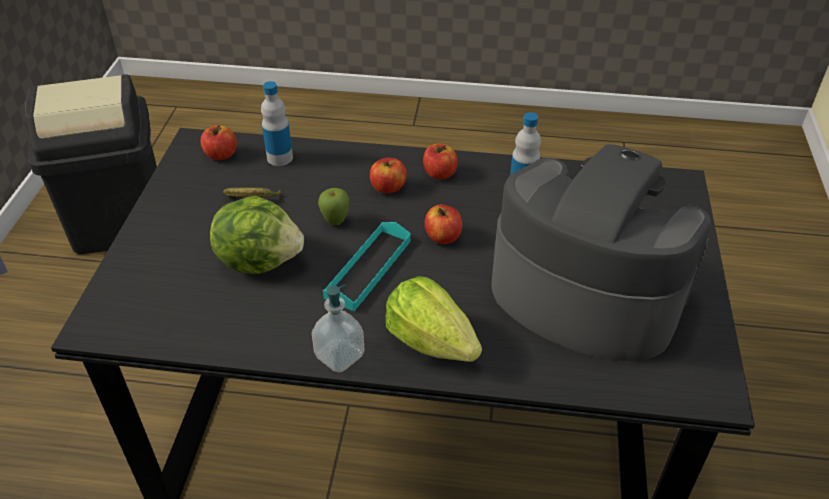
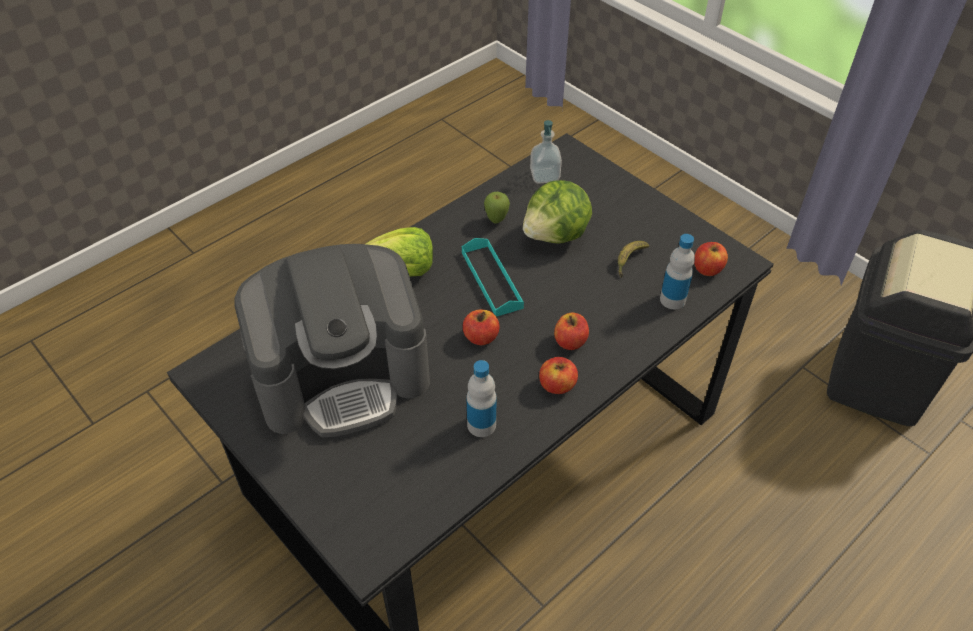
camera: 130 degrees right, 5 degrees up
soap dispenser [312,284,365,372] -> soap dispenser moved to [530,120,562,184]
apple [318,188,349,226] -> apple moved to [484,192,510,223]

